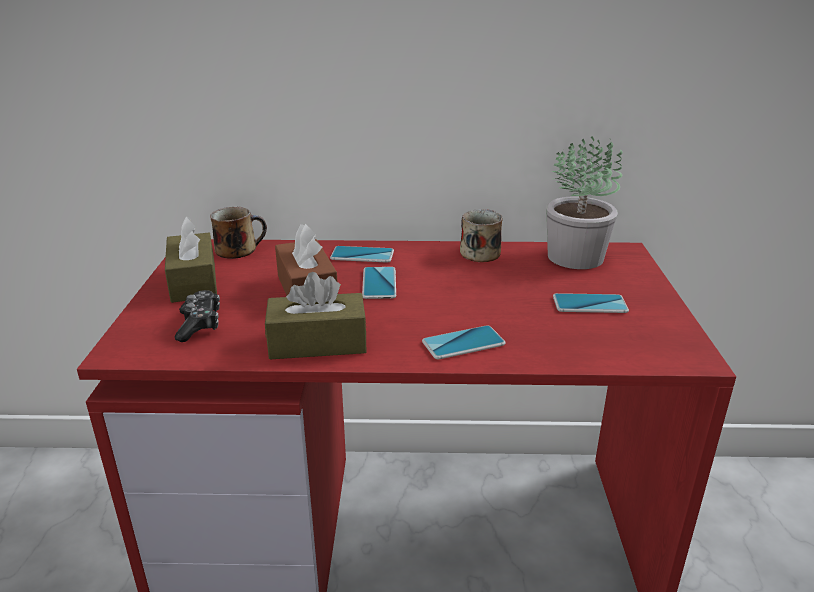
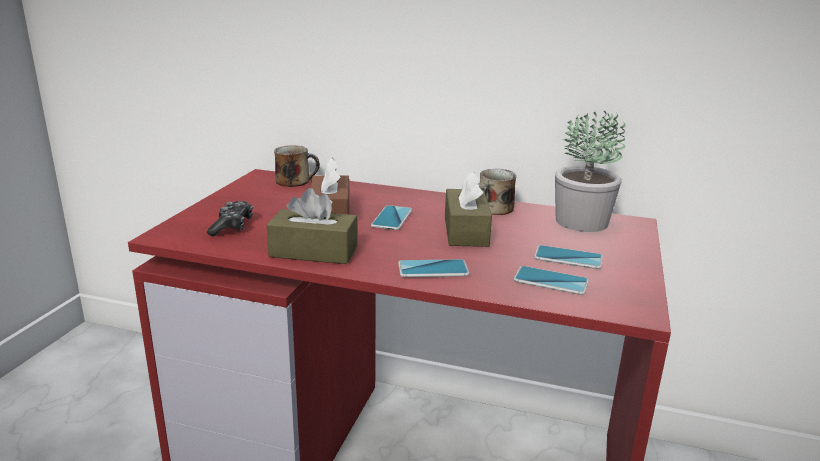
camera: 15 degrees right, 5 degrees down
brown tissue box [165,217,217,303] -> brown tissue box moved to [445,172,492,247]
phone [330,246,394,263] -> phone moved to [514,266,589,295]

